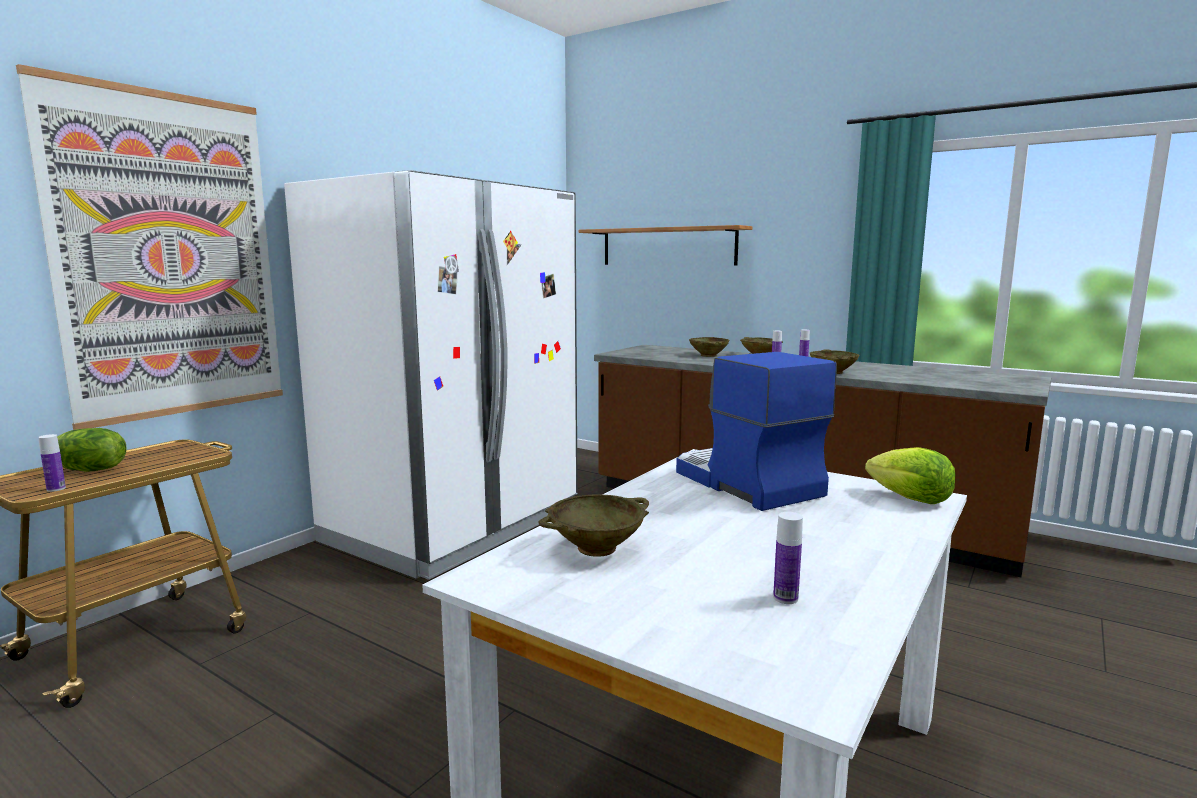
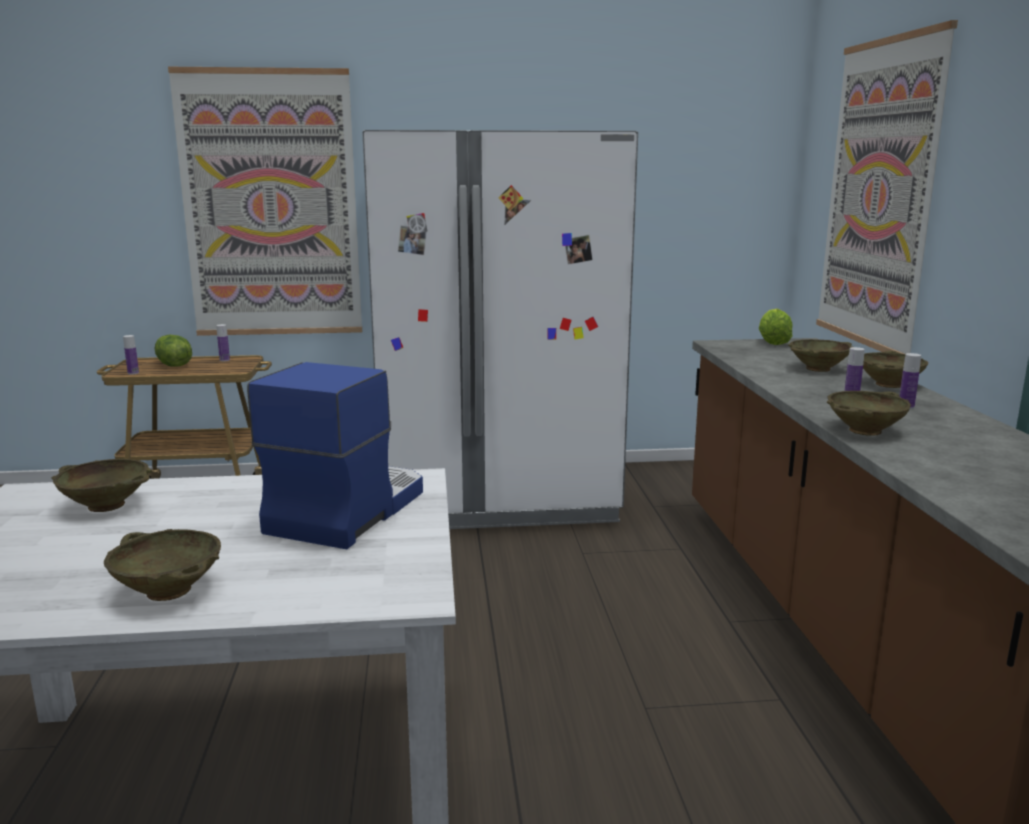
camera: 50 degrees right, 5 degrees up
shelf [579,225,752,266] -> picture [816,20,958,354]
bottle [773,512,803,604] -> bottle moved to [216,324,230,361]
lettuce [865,447,955,504] -> lettuce moved to [759,309,793,345]
none -> beige bowl [104,529,221,601]

